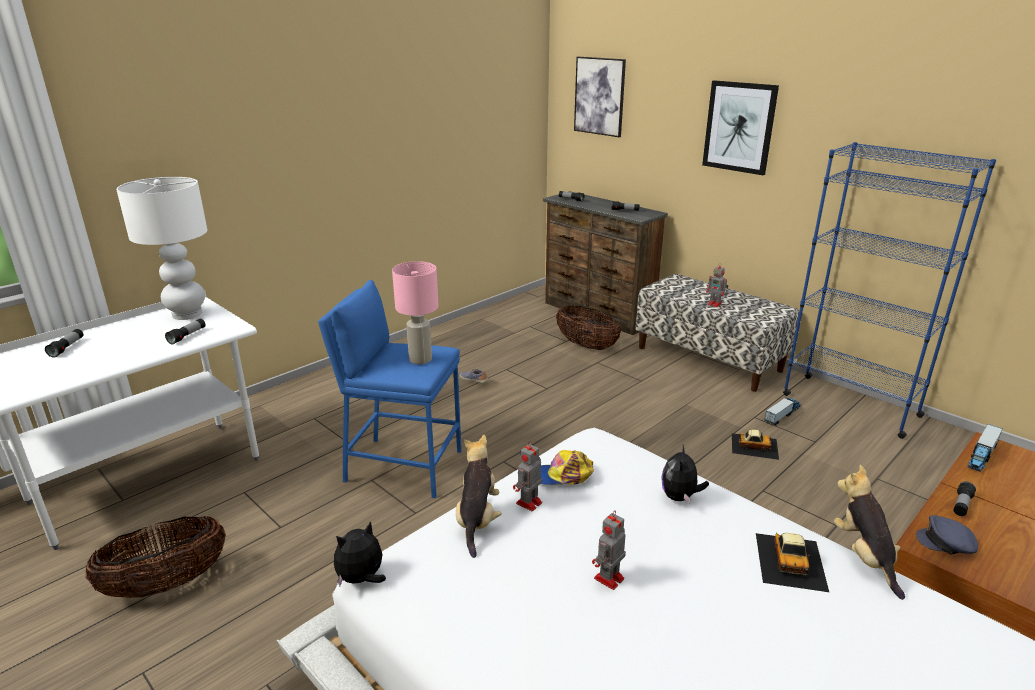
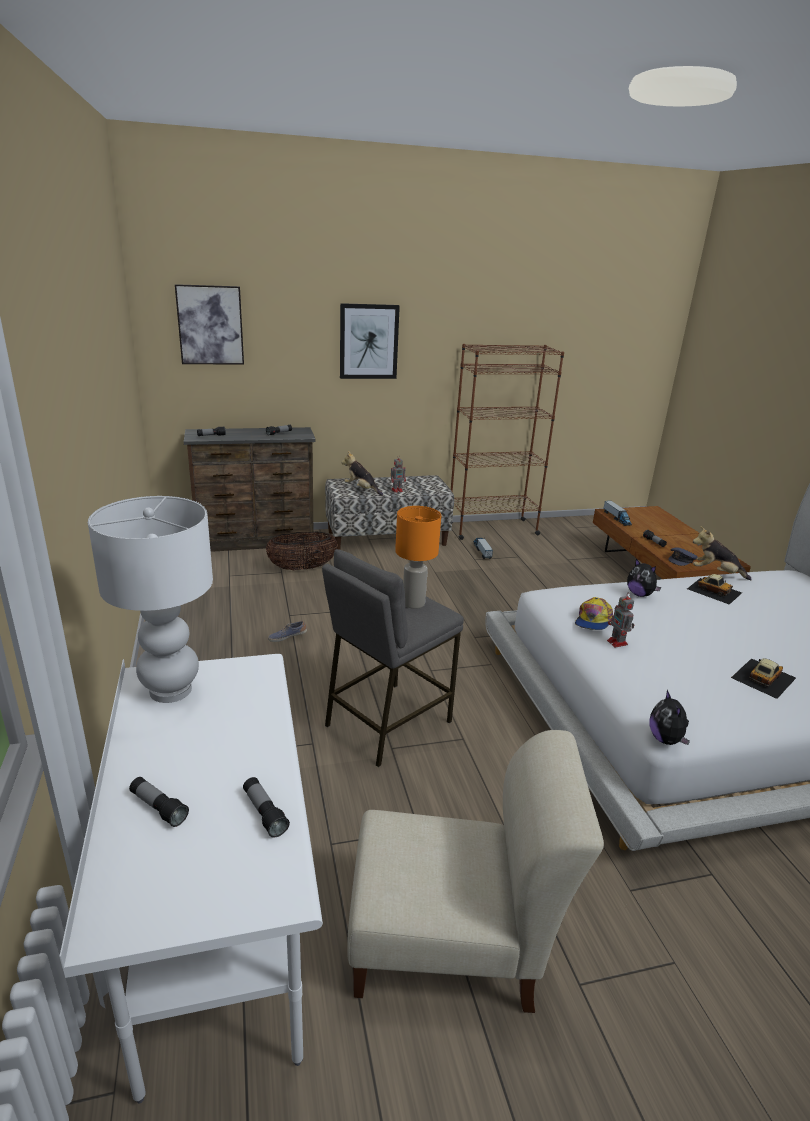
camera: 60 degrees left, 0 degrees up
basket [85,516,226,598] -> beige chair [347,730,604,1013]
flashlight [165,319,206,344] -> flashlight moved to [243,777,290,838]
blue stool [318,280,461,498] -> grey stool [322,549,464,767]
pink table lamp [392,261,439,364] -> orange table lamp [395,506,441,609]
plush toy [456,435,502,558] -> plush toy moved to [341,451,383,496]
toy robot [592,510,626,590] -> none
toy car [732,429,779,460] -> toy car moved to [731,658,796,699]
blue bookcase [783,142,996,439] -> brown bookcase [451,344,564,540]

